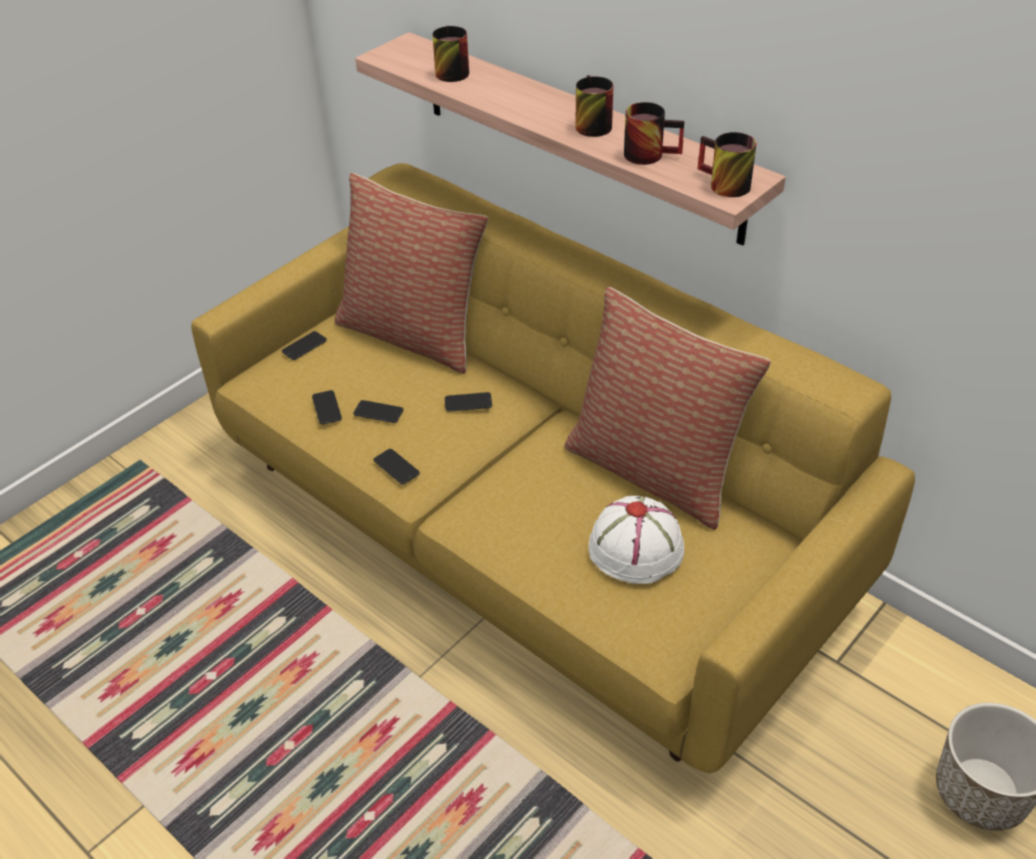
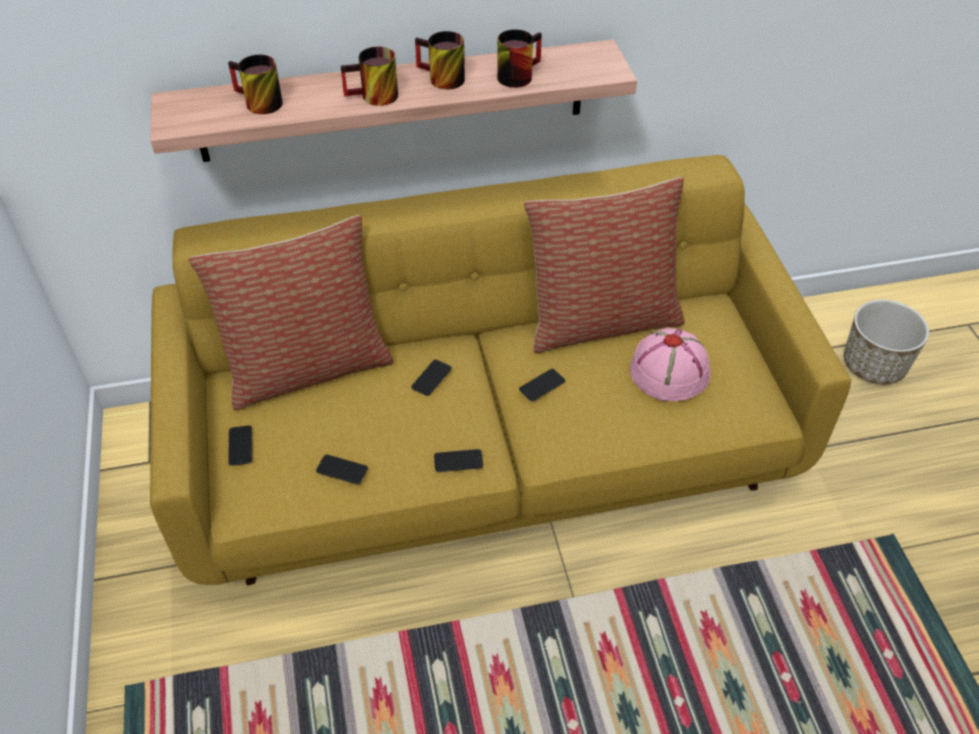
camera: 55 degrees left, 5 degrees up
phone [353,400,403,423] -> phone moved to [519,369,565,401]
white hat [588,496,684,584] -> pink hat [630,328,710,401]
mug [698,132,757,197] -> mug moved to [341,47,398,106]

